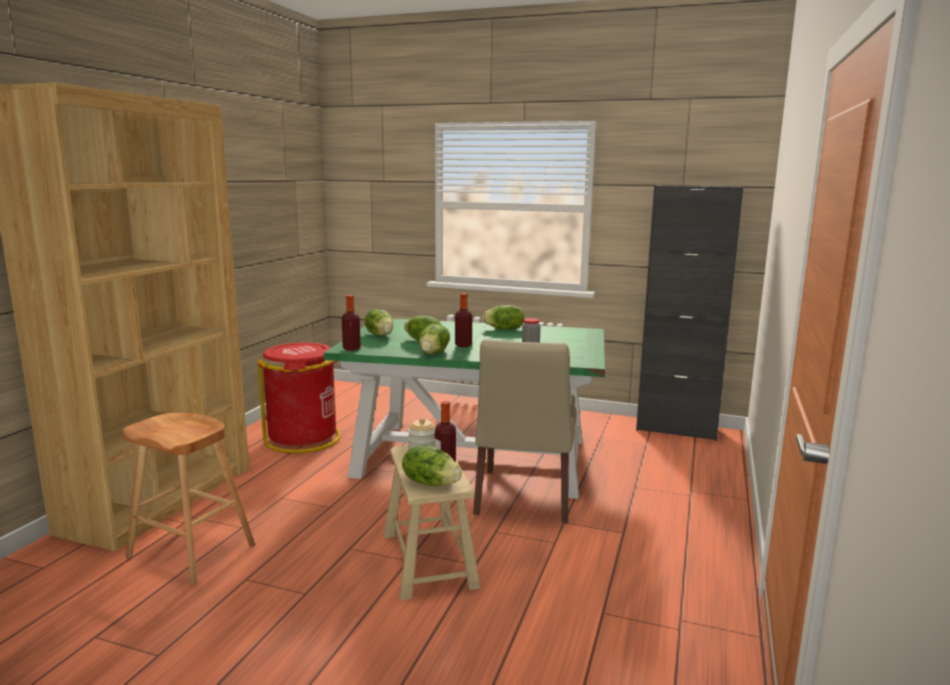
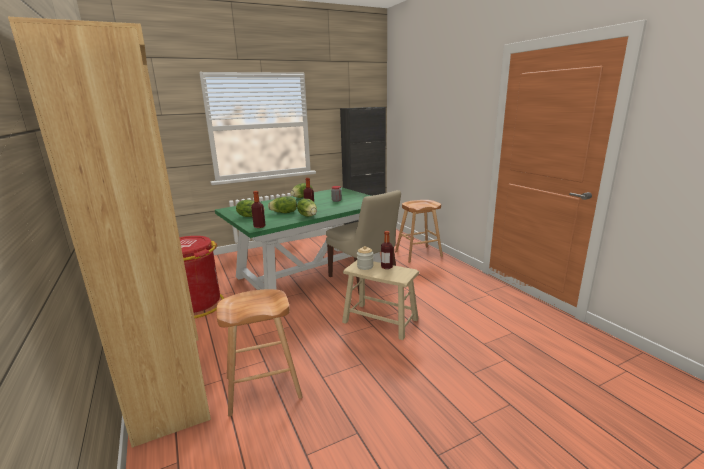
camera: 45 degrees left, 5 degrees up
lettuce [402,446,462,486] -> none
none -> brown stool [395,200,443,263]

